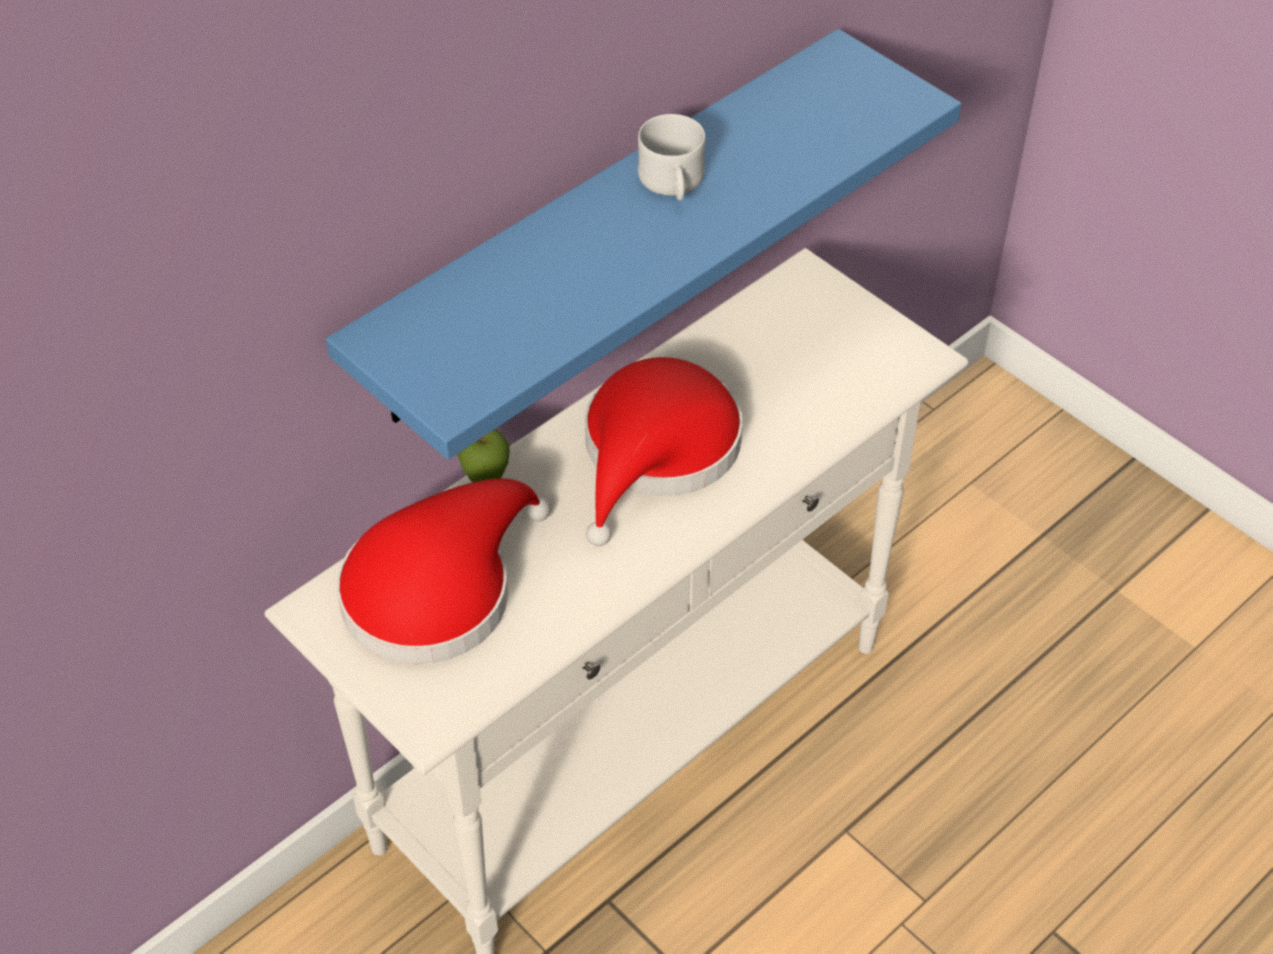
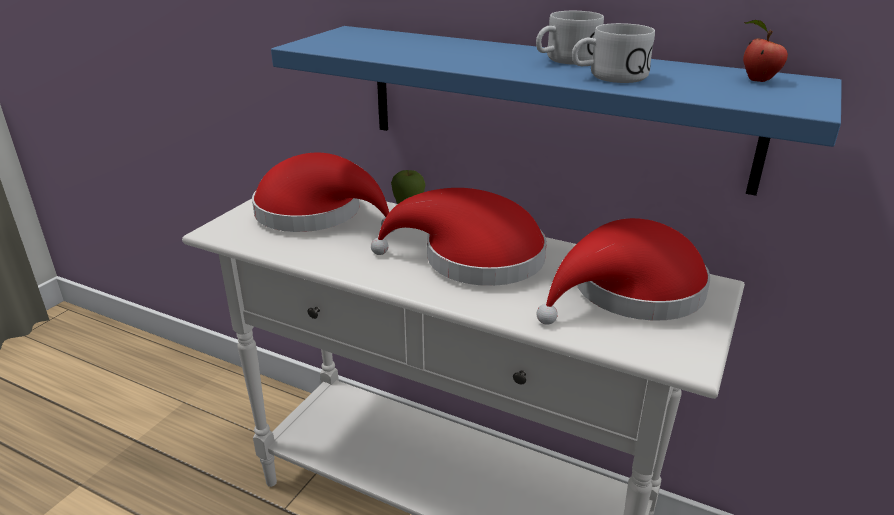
camera: 70 degrees right, 20 degrees down
none -> red hat [536,218,710,325]
none -> white mug [572,23,655,83]
none -> apple [743,20,788,82]

